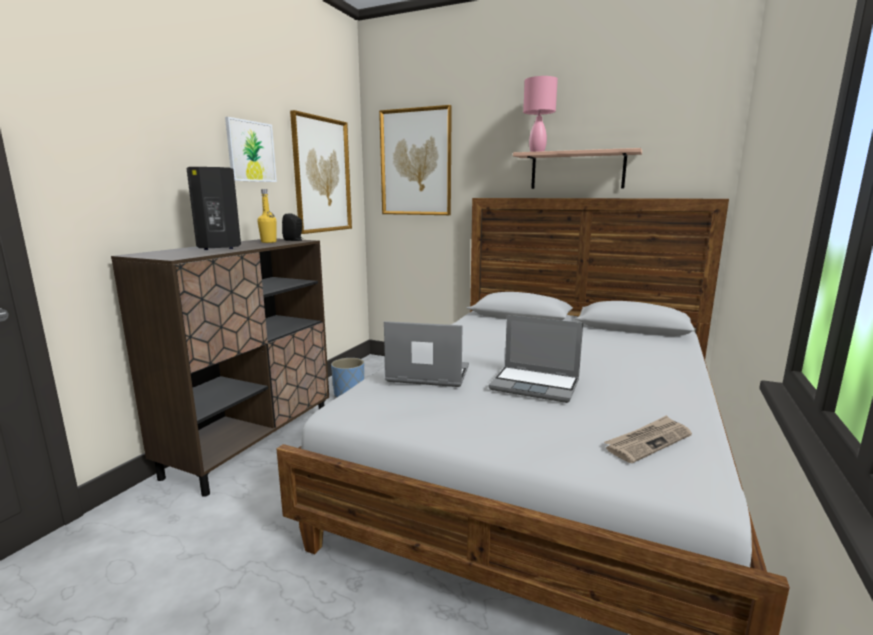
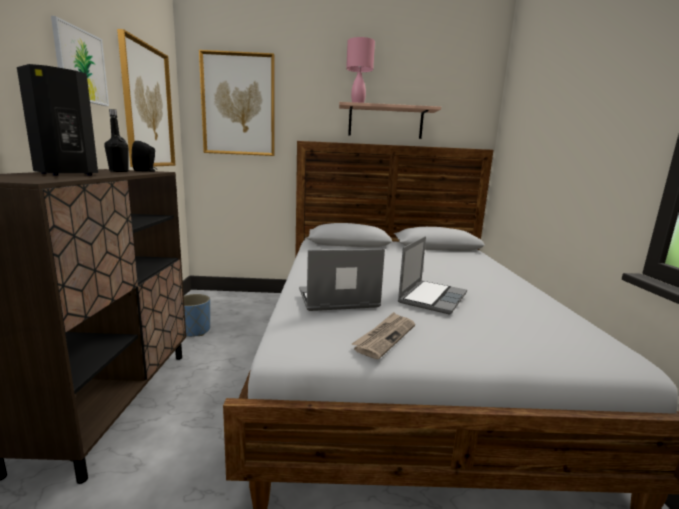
camera: 25 degrees left, 0 degrees up
yellow bottle [257,189,276,243] -> black bottle [105,109,129,172]
laptop [489,315,583,403] -> laptop turned 60 degrees counterclockwise [398,236,467,315]
newspaper [604,415,692,463] -> newspaper moved to [352,312,415,359]

